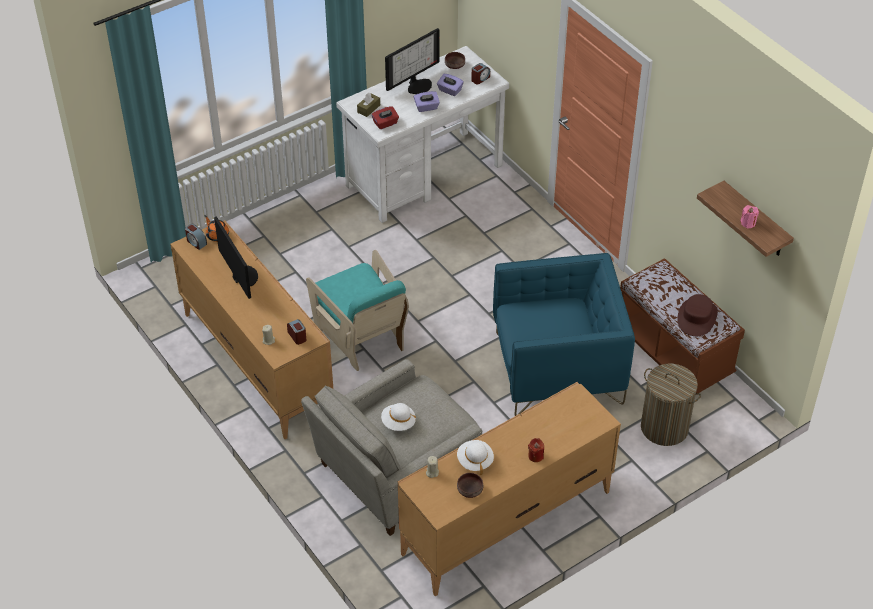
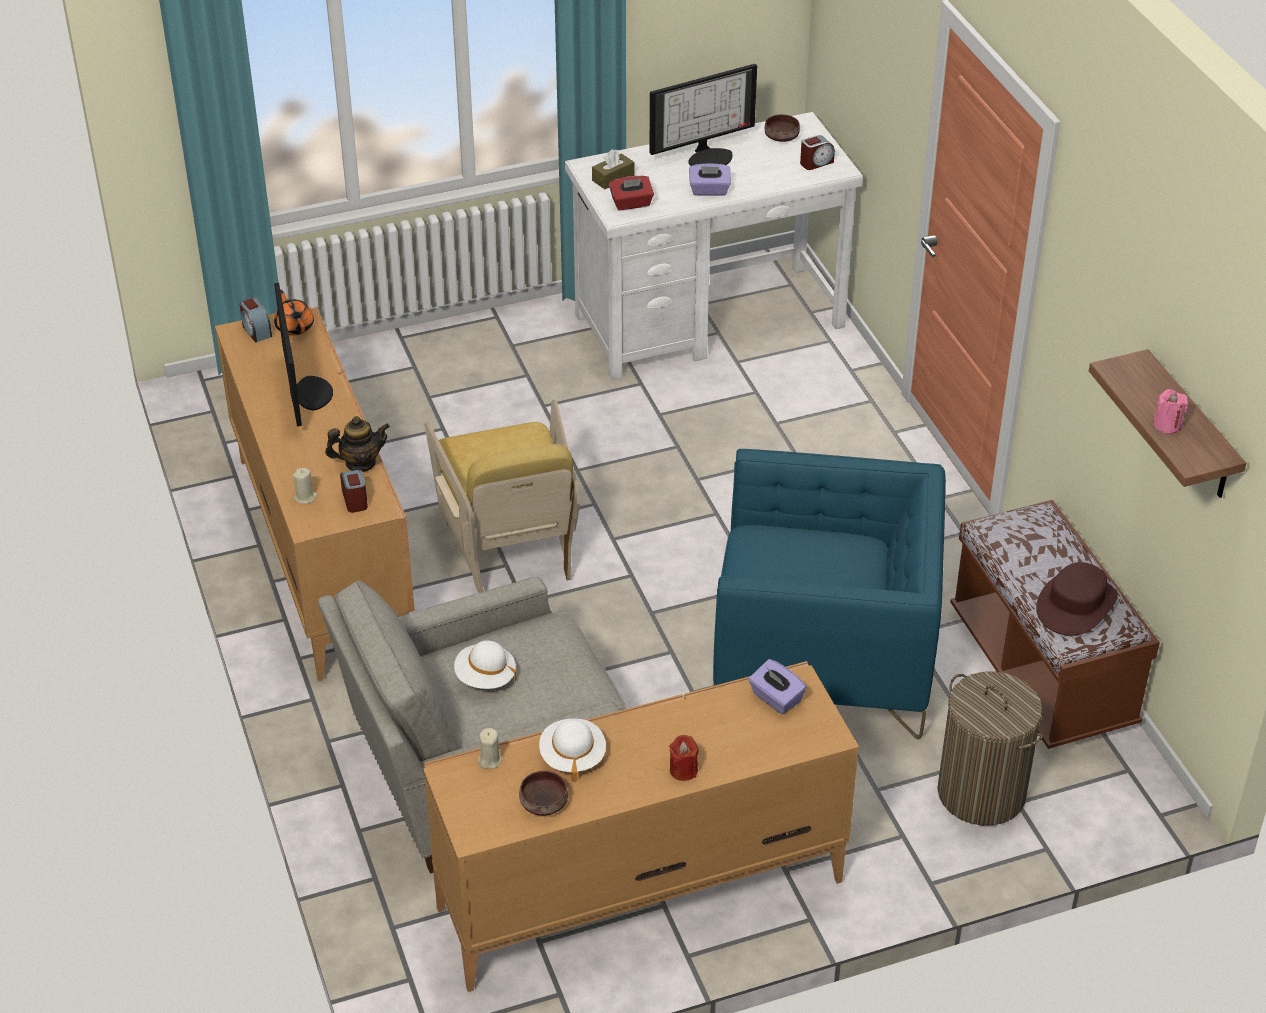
camera: 15 degrees right, 5 degrees down
turquoise armchair [306,250,409,371] -> yellow armchair [425,399,580,593]
purple tissue box [437,74,464,96] -> purple tissue box moved to [748,659,806,714]
none -> teapot [325,416,390,472]

